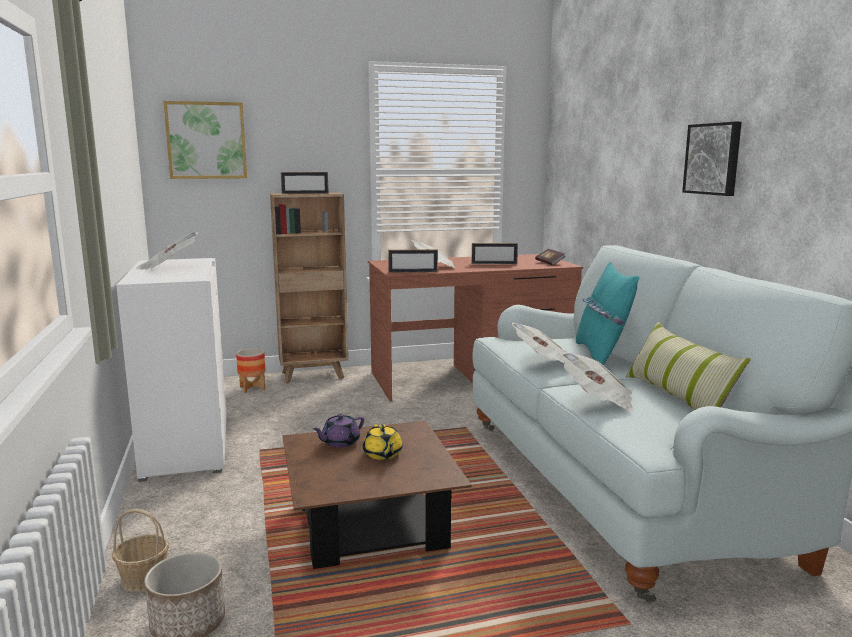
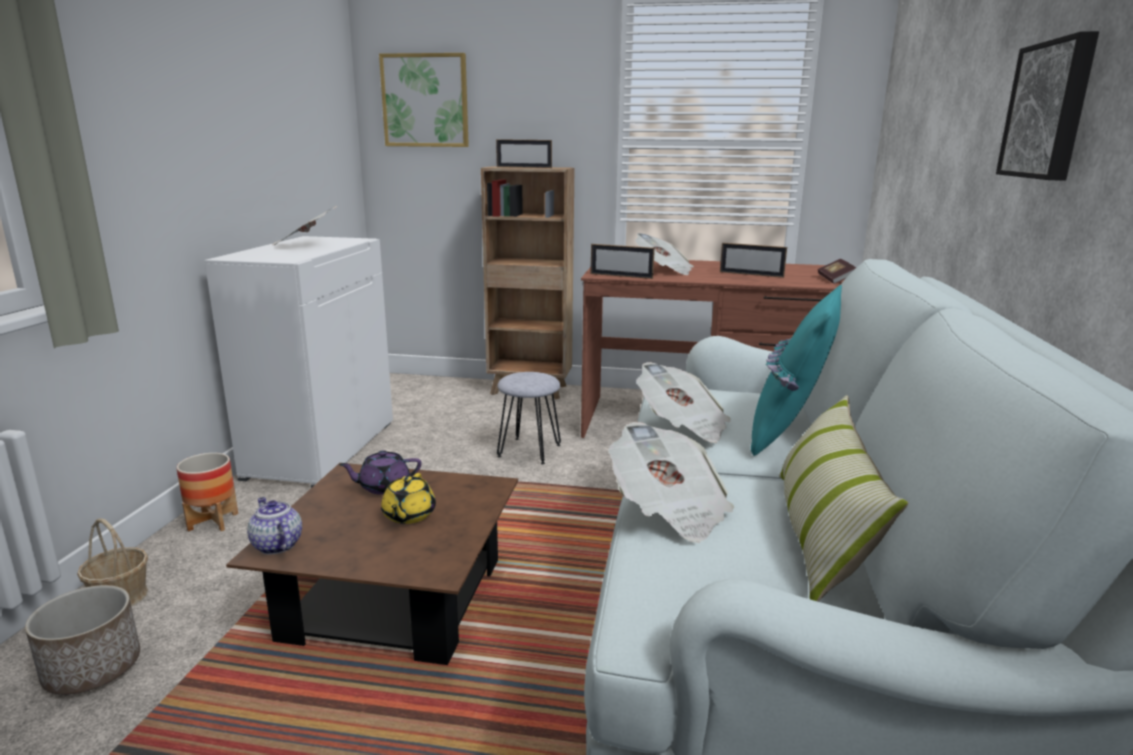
camera: 25 degrees right, 5 degrees up
planter [236,349,265,393] -> planter moved to [176,453,238,531]
none -> teapot [247,497,302,555]
none -> grey stool [497,372,561,464]

